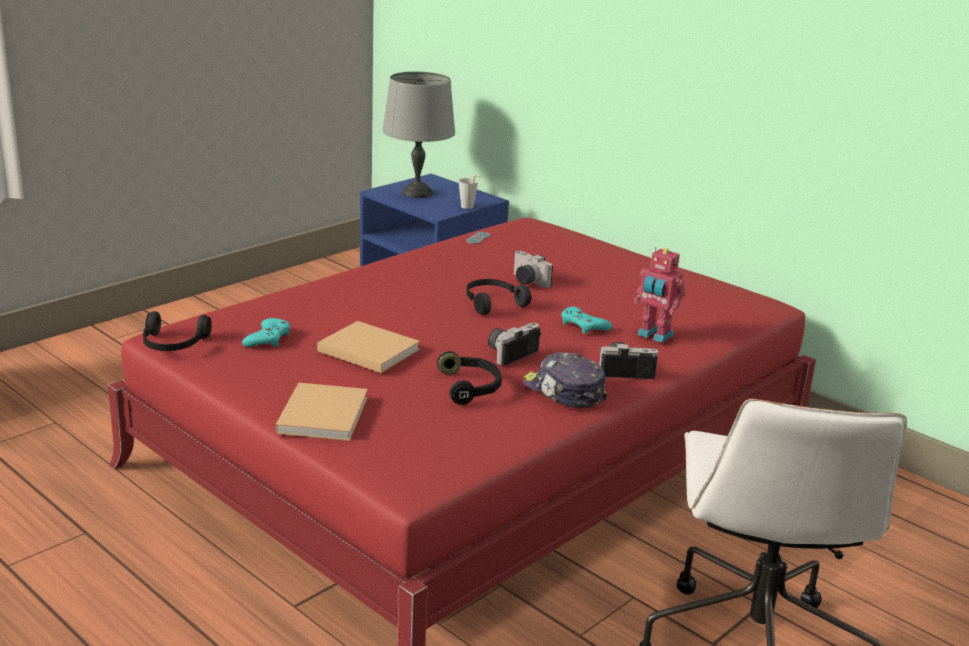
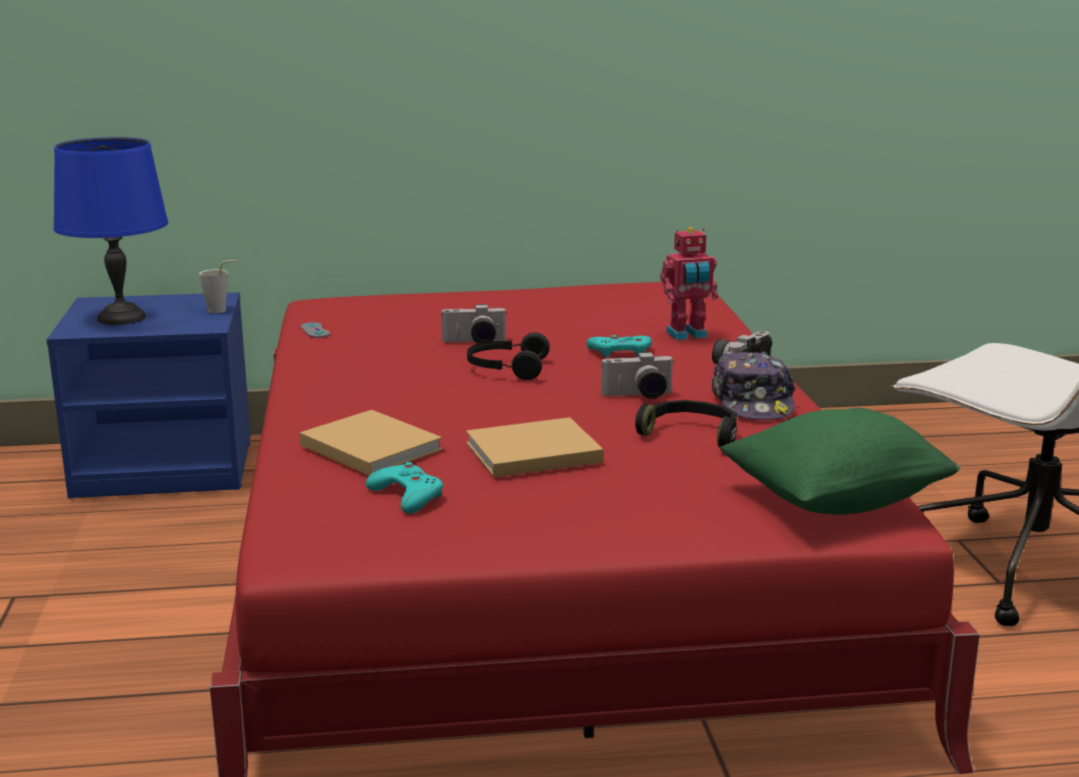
camera: 50 degrees left, 5 degrees down
black headphones [143,311,212,351] -> none
beige book [276,382,368,441] -> beige book moved to [299,410,443,476]
grey table lamp [382,71,455,198] -> blue table lamp [53,137,168,325]
camera [488,323,541,366] -> camera turned 90 degrees counterclockwise [601,352,674,399]
cap [523,352,608,408] -> cap turned 90 degrees counterclockwise [711,351,796,420]
none -> green pillow [720,408,960,515]

